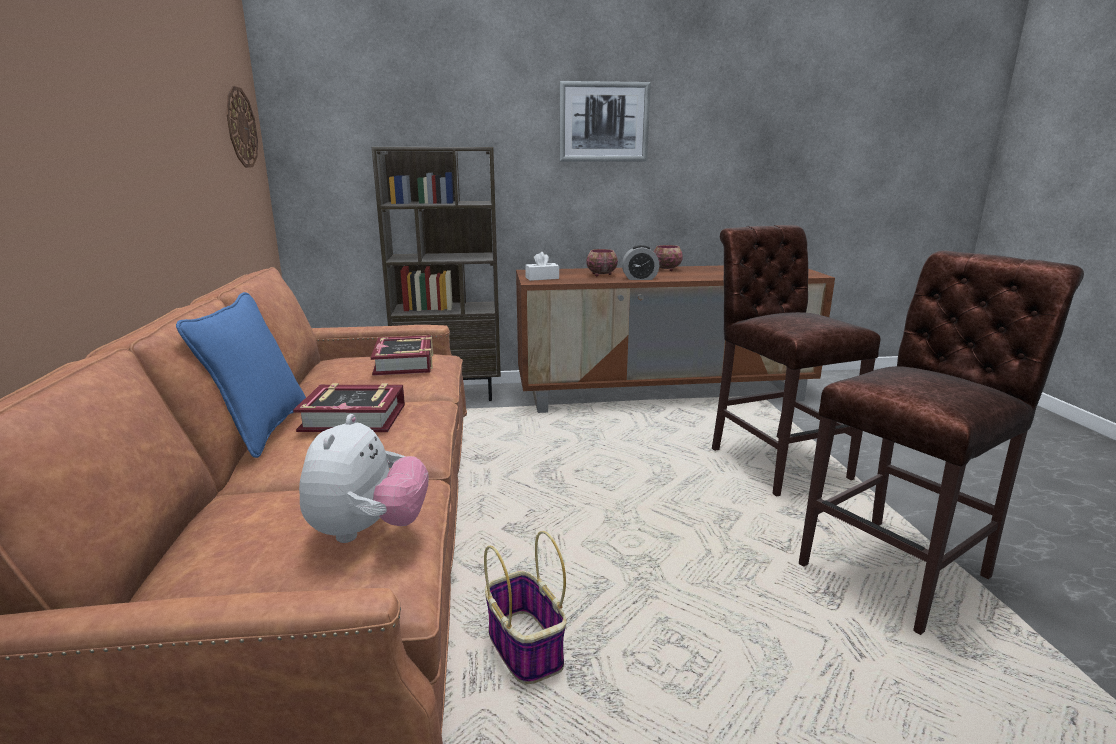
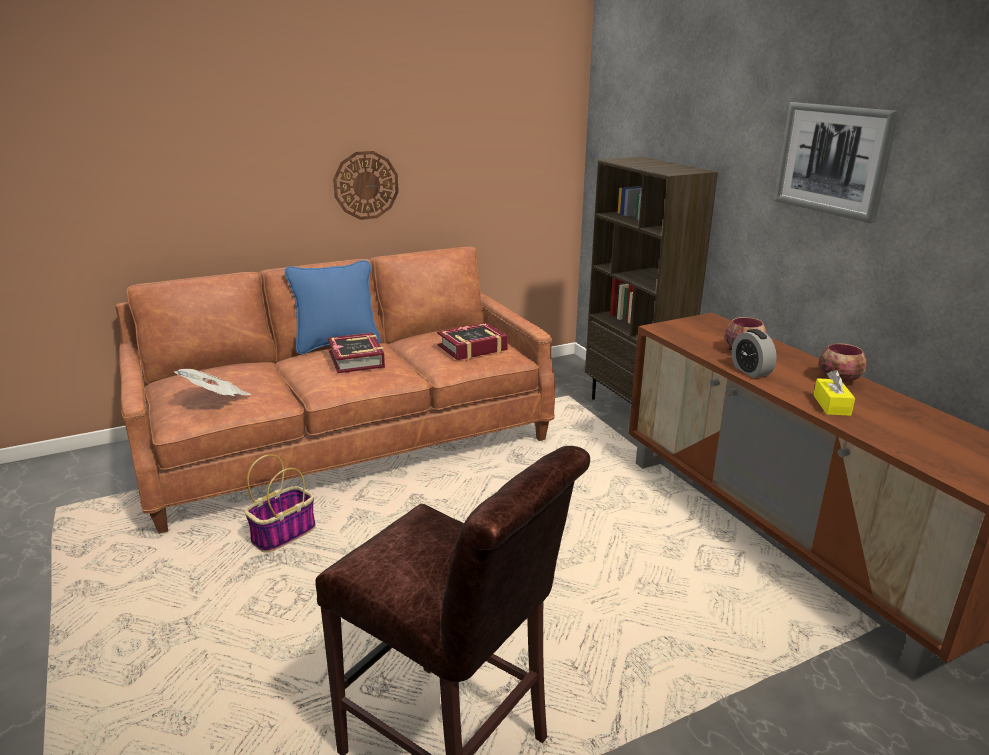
camera: 70 degrees right, 5 degrees up
wall clock [227,86,258,168] -> wall clock moved to [333,151,399,220]
plush toy [299,414,428,543] -> newspaper [173,369,252,396]
white tissue box [525,252,559,281] -> none
brown stool [712,225,881,497] -> none
none -> yellow tissue box [814,370,855,416]

